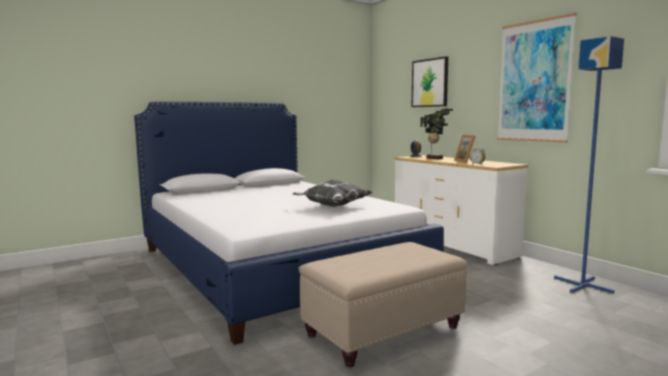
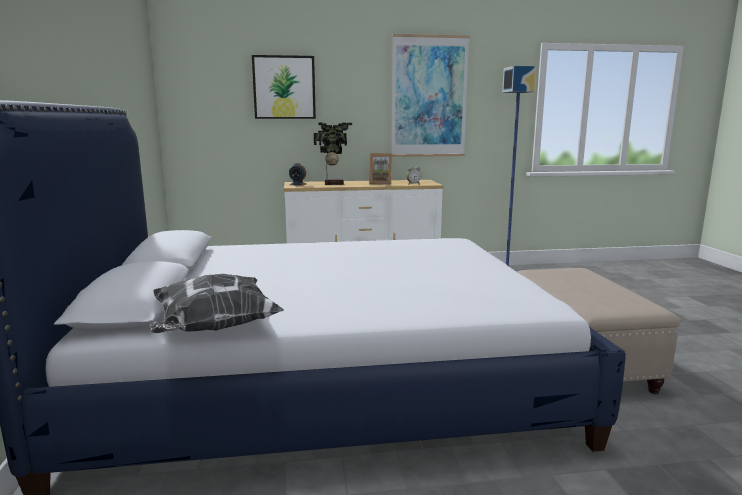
camera: 65 degrees left, 5 degrees up
pillow [293,179,372,207] -> pillow moved to [150,274,284,333]

